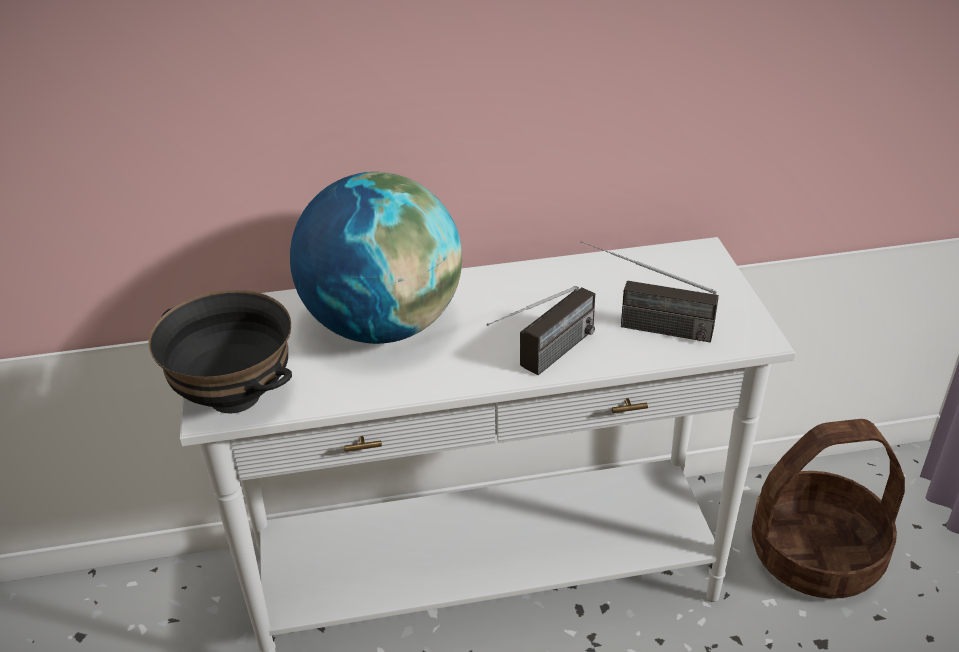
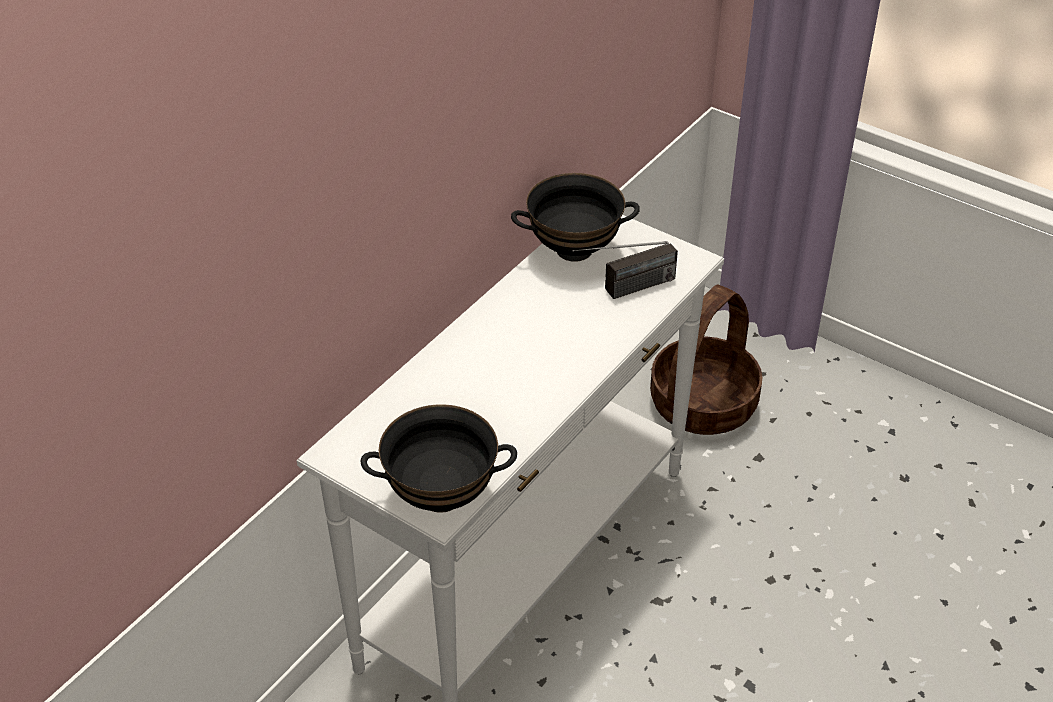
camera: 45 degrees left, 5 degrees up
globe [290,172,462,344] -> none
radio [487,286,595,375] -> none
none -> black bowl [511,173,640,262]

